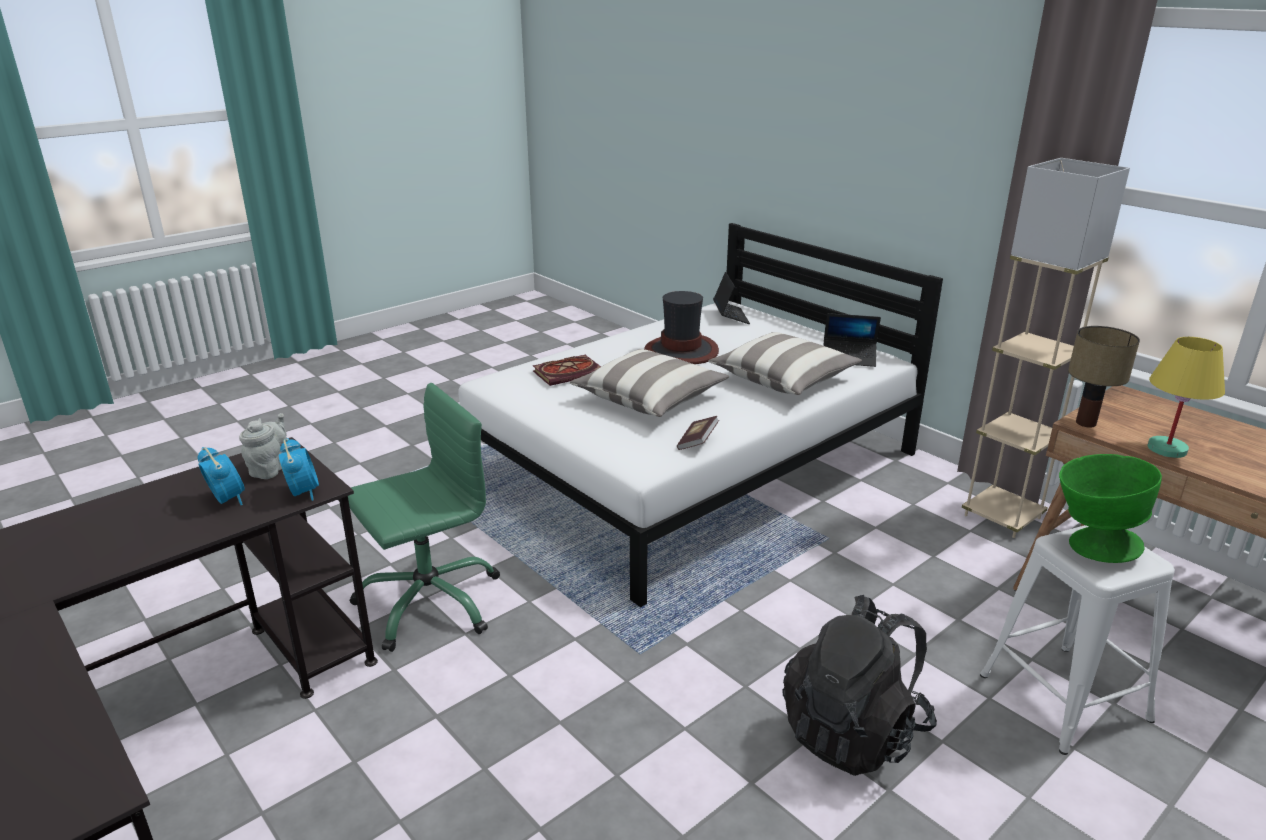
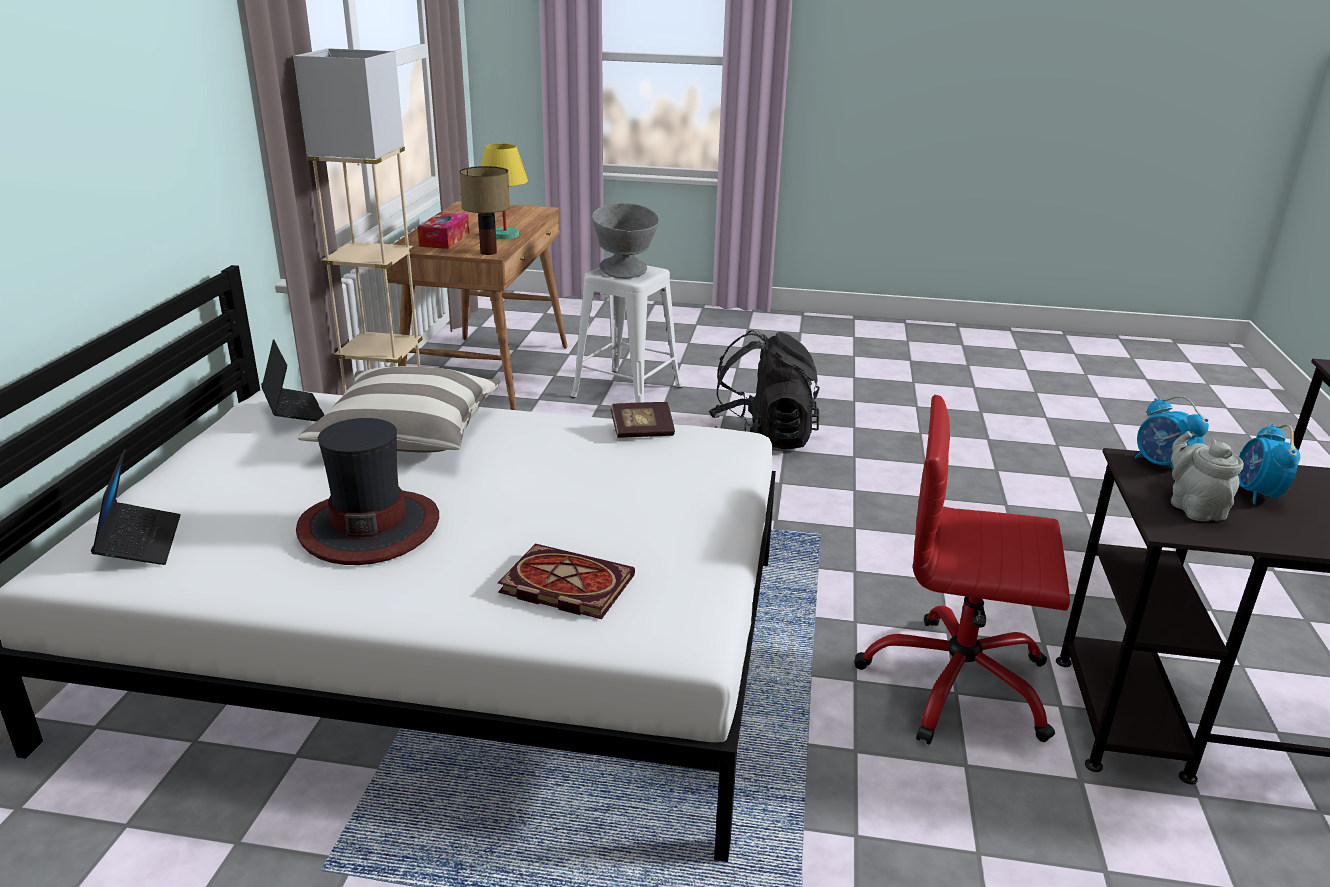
camera: 130 degrees left, 0 degrees up
grey teapot [239,413,287,479] -> grey teapot turned 105 degrees clockwise [1171,431,1244,521]
alarm clock [279,438,319,501] -> alarm clock turned 60 degrees counterclockwise [1134,396,1209,471]
green office chair [348,383,500,652] -> red office chair [854,395,1070,745]
pillow [570,349,729,417] -> none
laptop [713,272,750,324] -> laptop turned 120 degrees clockwise [91,449,181,565]
green bowl [1059,454,1162,563] -> grey bowl [592,203,659,279]
none -> tissue box [417,212,469,249]

